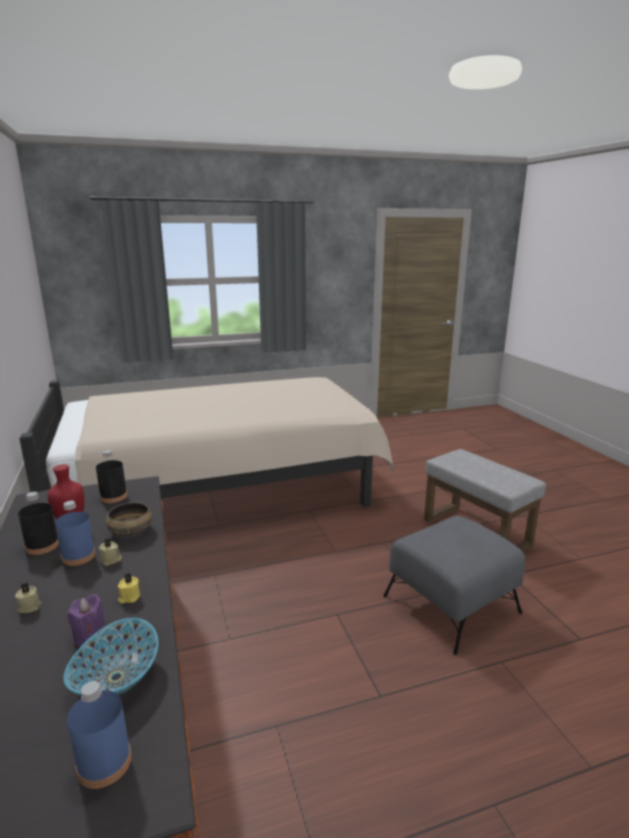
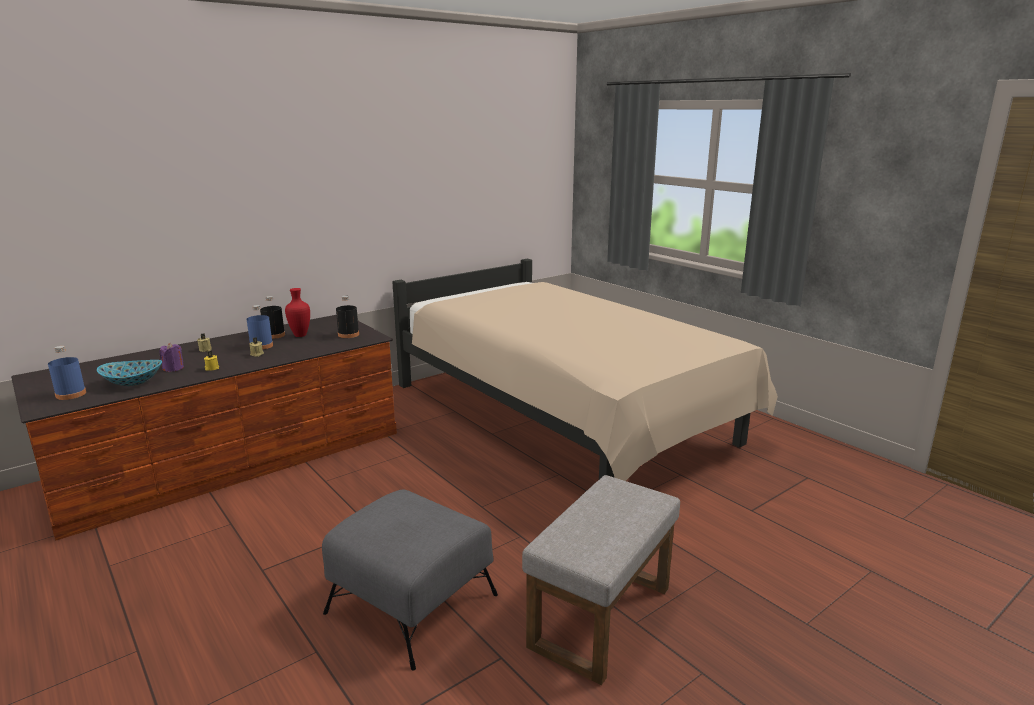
camera: 70 degrees right, 0 degrees up
bowl [106,502,152,537] -> none

